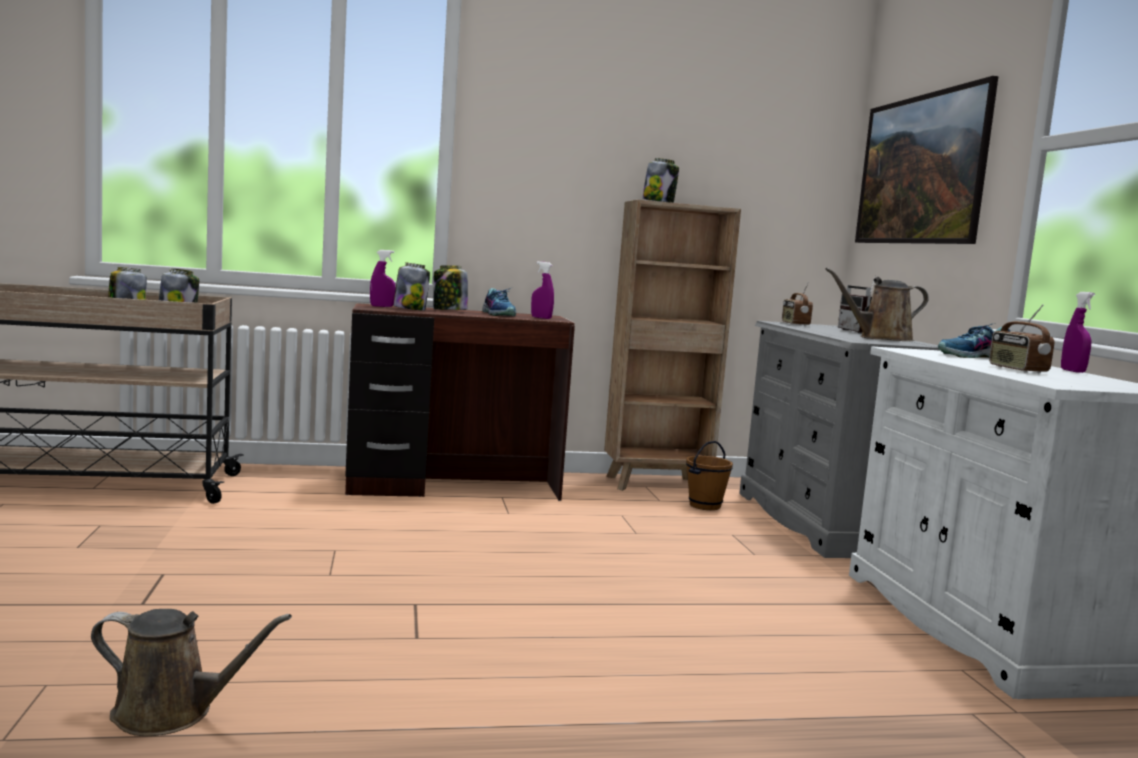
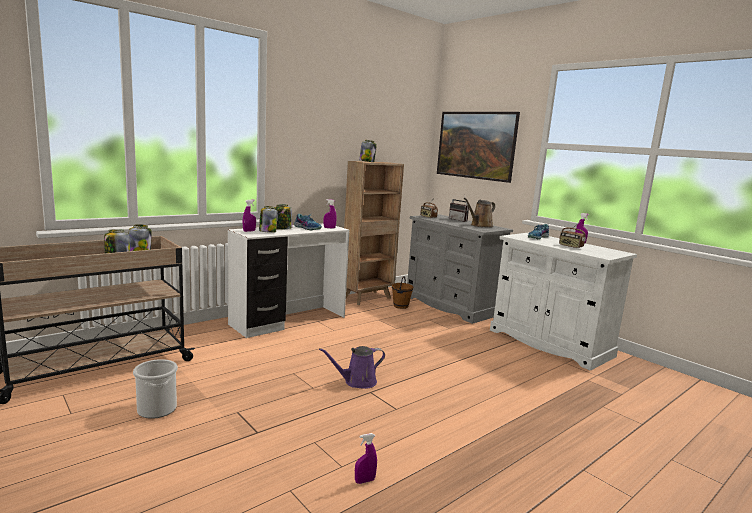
camera: 30 degrees left, 5 degrees up
brown watering can [91,609,292,736] -> purple spray bottle [355,433,377,484]
brown desk [345,303,575,501] -> white desk [228,223,349,338]
none -> bucket [133,359,178,419]
none -> purple watering can [319,346,385,389]

